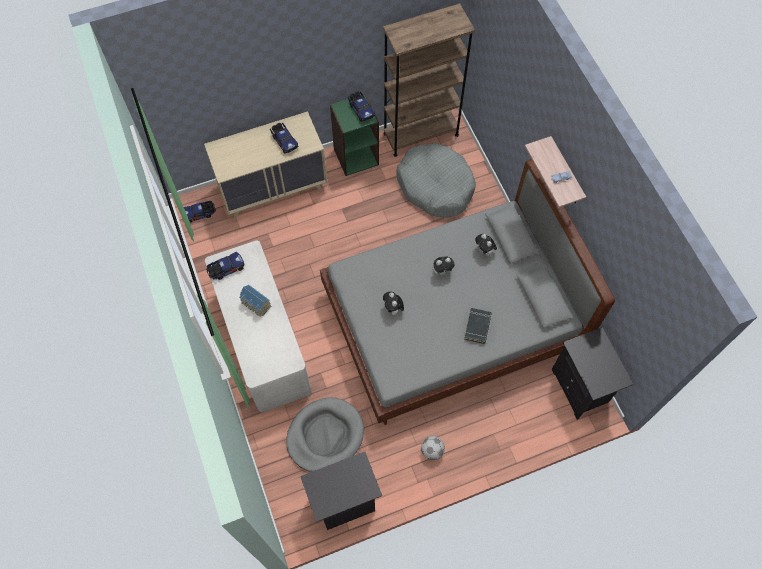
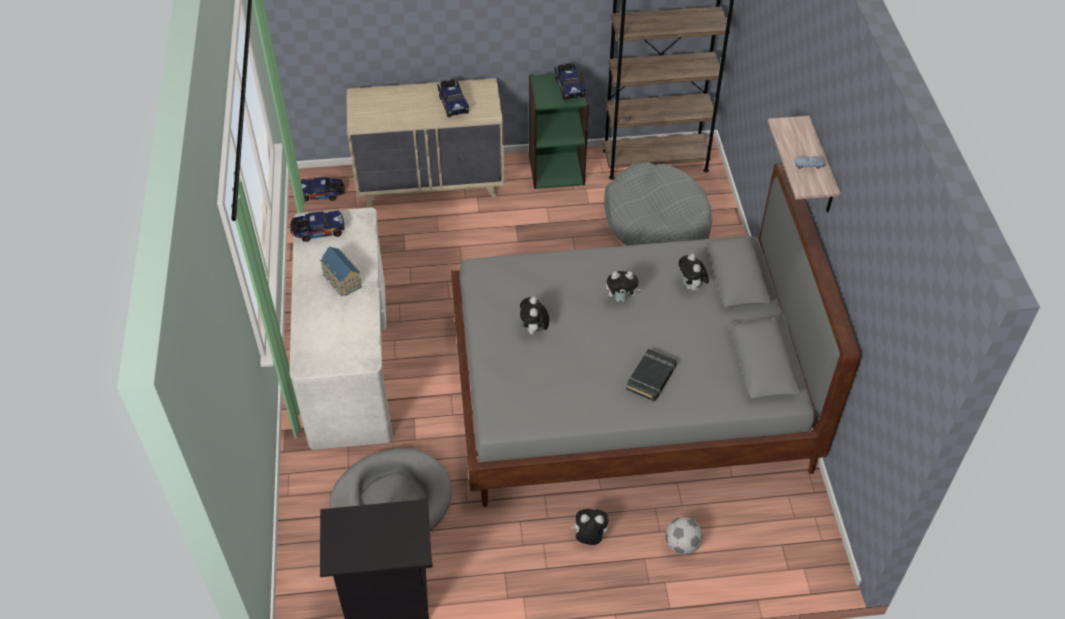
camera: 15 degrees right, 15 degrees down
football [421,436,445,460] -> football moved to [665,517,703,555]
black nightstand [551,327,633,420] -> none
none -> plush toy [570,509,608,545]

